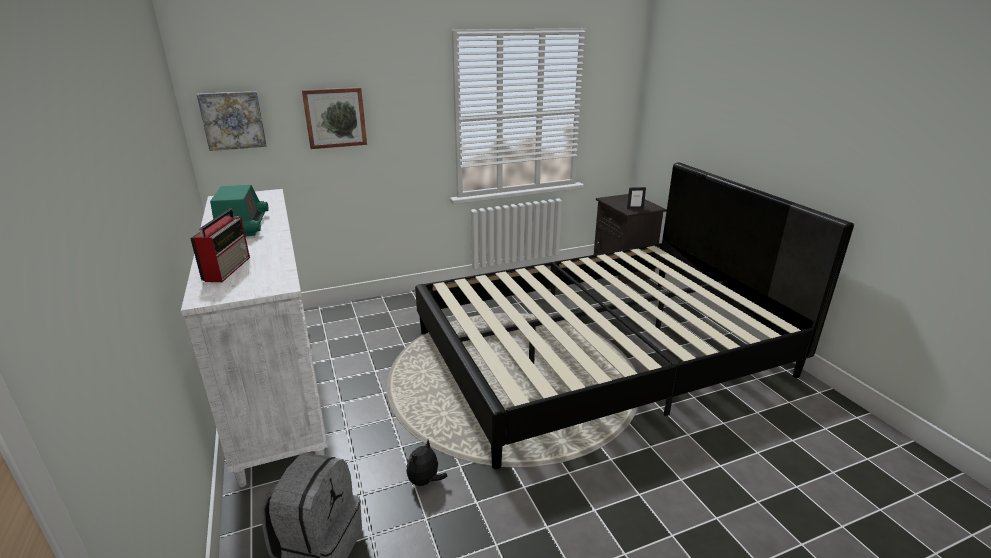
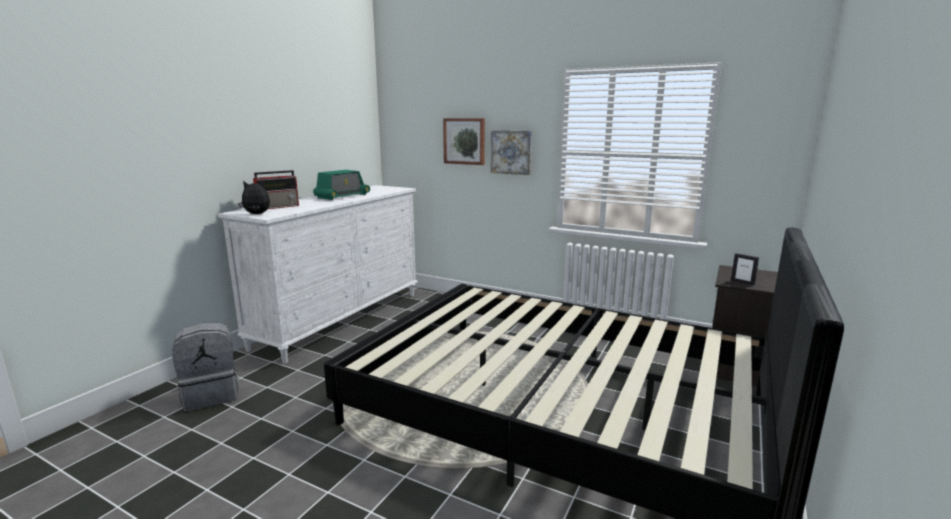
camera: 50 degrees right, 10 degrees down
picture [197,91,267,151] -> picture moved to [491,130,532,175]
plush toy [406,440,447,486] -> plush toy moved to [238,181,270,214]

